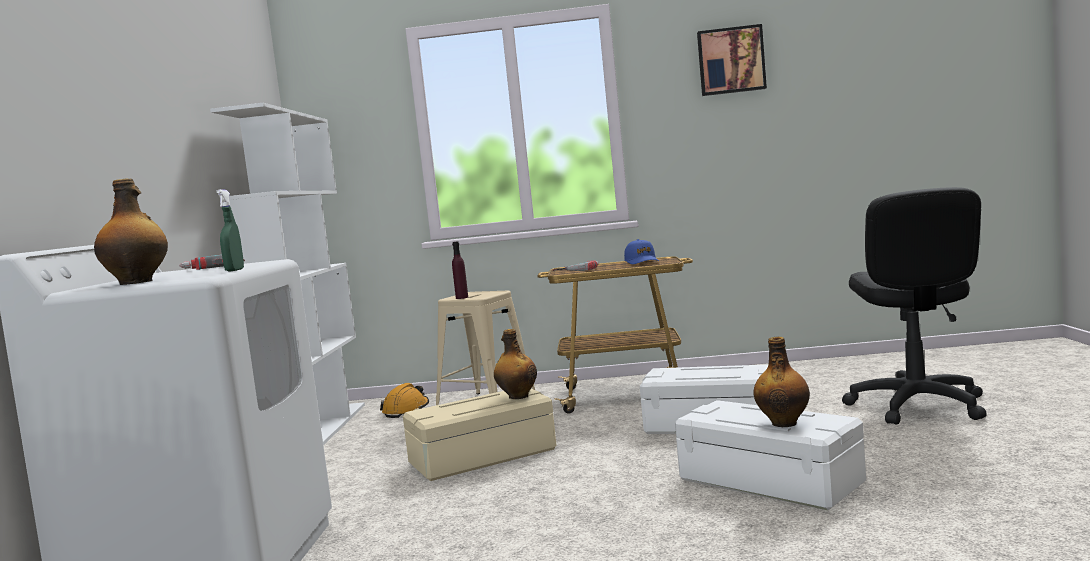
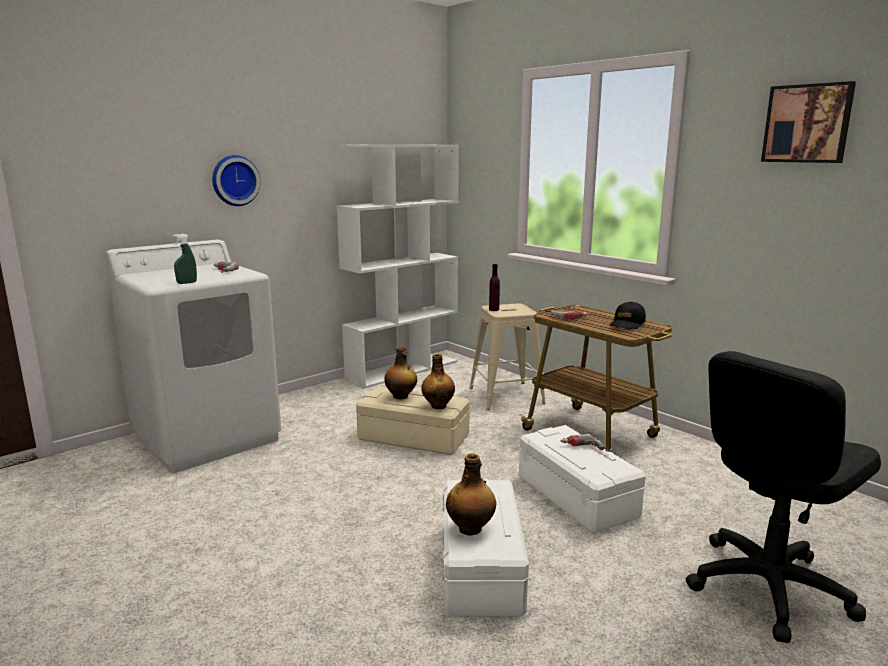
camera: 45 degrees right, 10 degrees up
bottle [94,179,168,285] -> bottle moved to [384,346,417,399]
orange hard hat [380,383,429,418] -> none
blue cap [624,239,659,264] -> black cap [610,302,646,329]
none -> wall clock [212,155,260,206]
none -> power drill [561,434,615,454]

